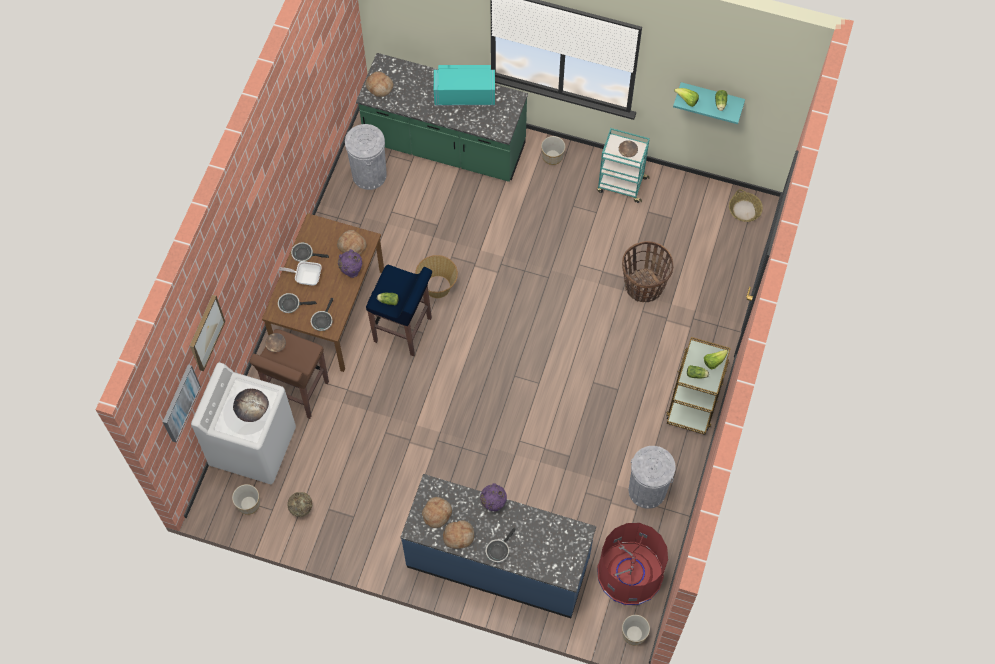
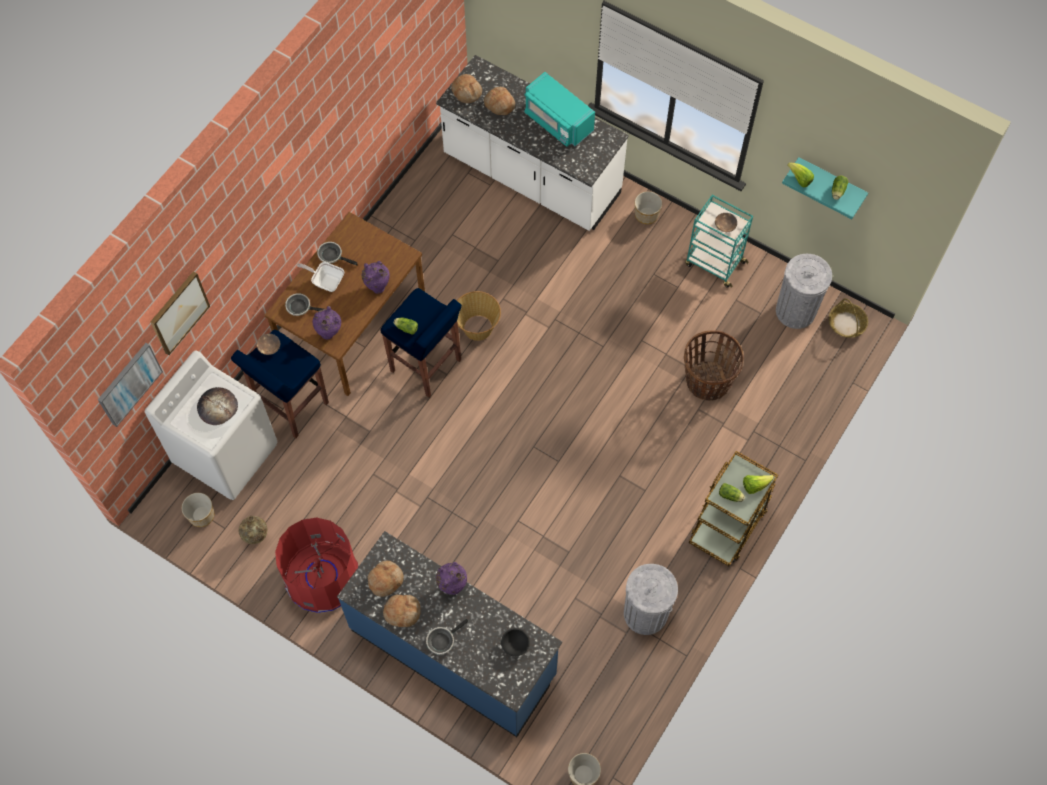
camera: 15 degrees right, 0 degrees up
brown stool [250,329,329,419] -> blue stool [231,330,329,438]
frying pan [311,298,333,331] -> purple vase [312,306,341,340]
bread [337,230,367,255] -> bread moved to [484,87,515,115]
grey trash can [345,124,387,190] -> grey trash can moved to [776,254,832,329]
green counter [356,53,528,182] -> white counter [436,55,629,231]
turquoise microwave [434,65,495,106] -> turquoise microwave turned 150 degrees counterclockwise [524,72,595,147]
red trash can [597,523,668,605] -> red trash can moved to [275,518,358,613]
none -> black bowl [501,628,530,656]

